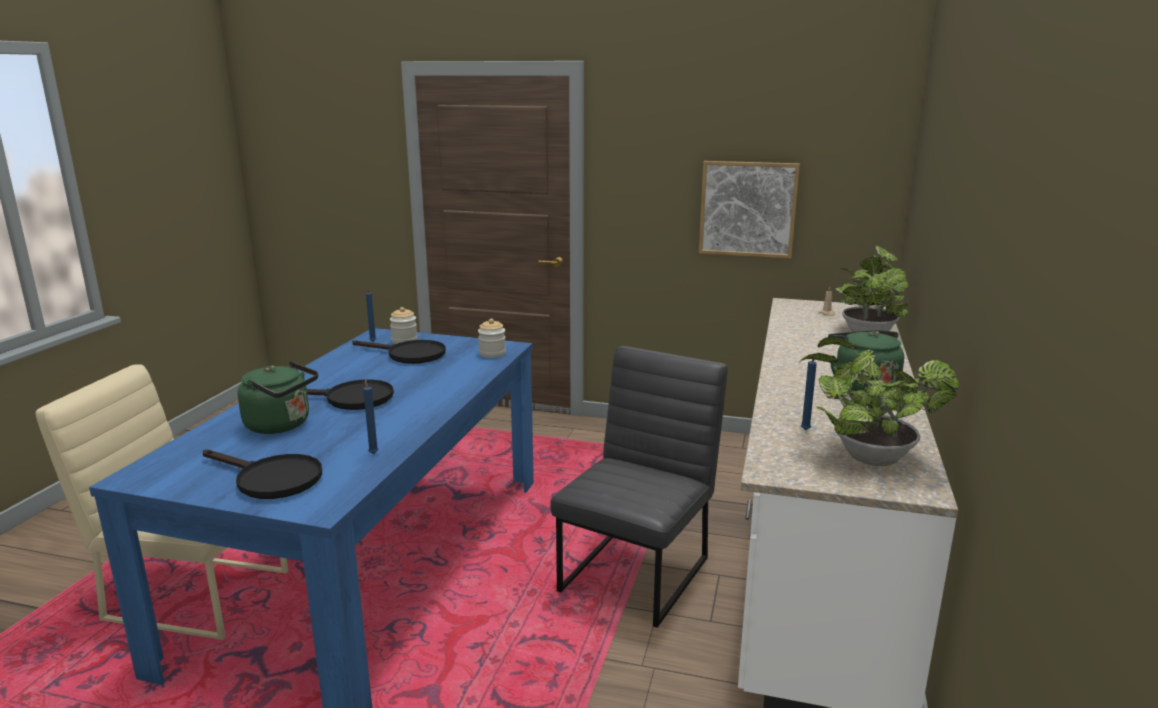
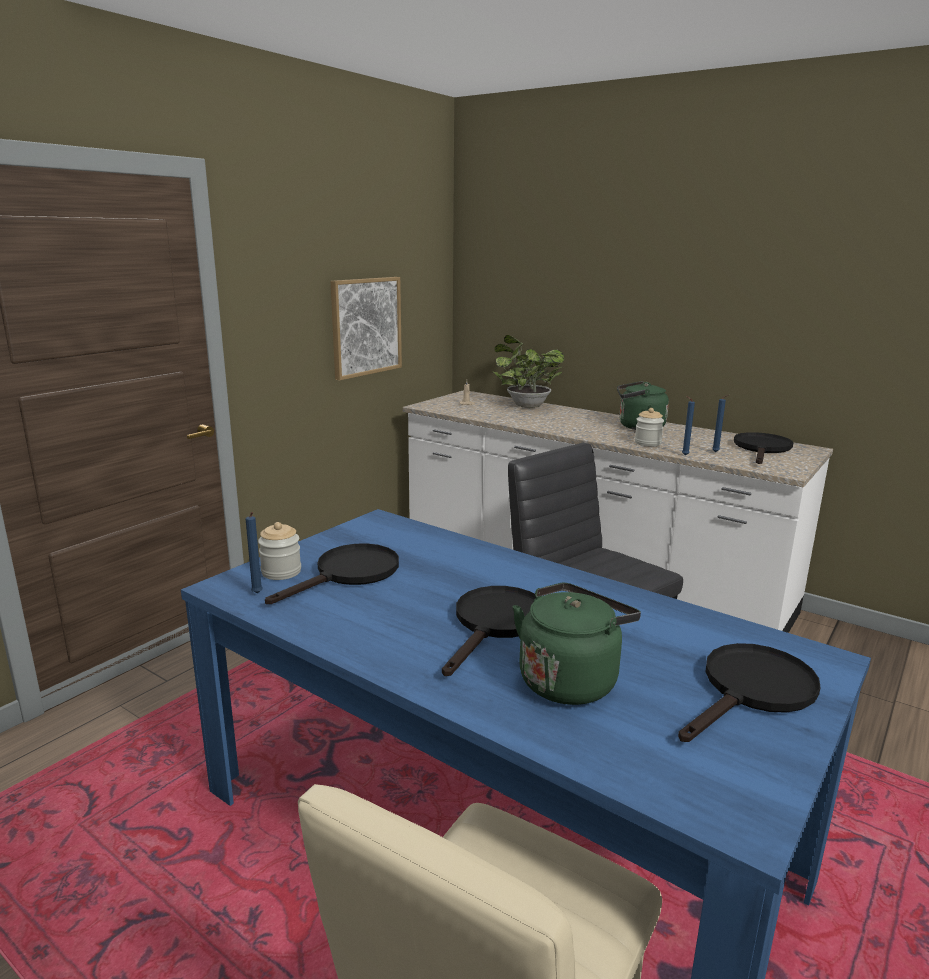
camera: 70 degrees left, 0 degrees up
blue candle [363,378,378,454] -> blue candle moved to [682,396,695,455]
jar [478,319,506,358] -> jar moved to [635,408,664,446]
potted plant [798,337,960,466] -> black frying pan [734,432,793,464]

